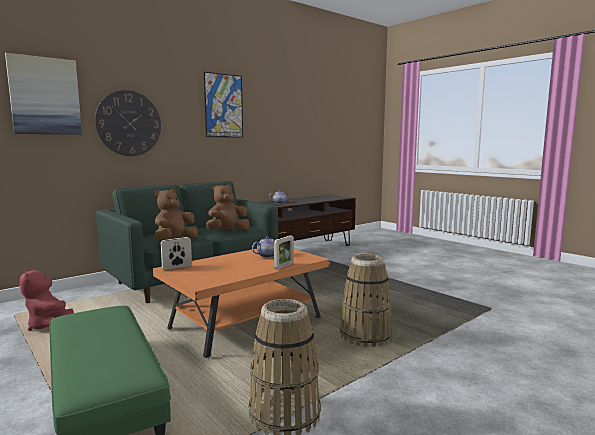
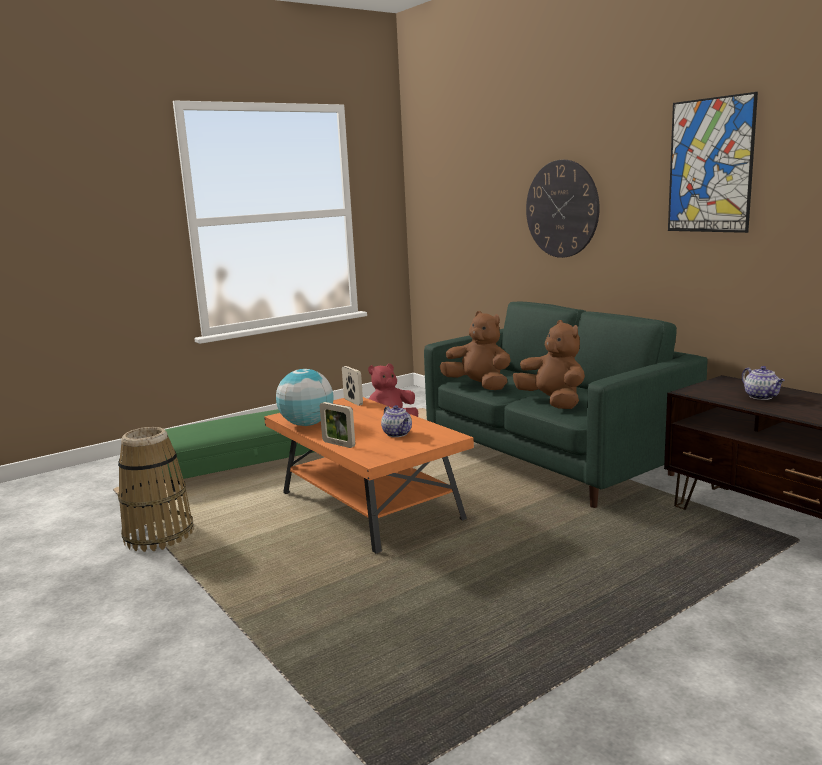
camera: 95 degrees right, 5 degrees up
picture [5,53,82,135] -> none
basket [340,254,392,347] -> none
none -> globe [276,369,334,426]

